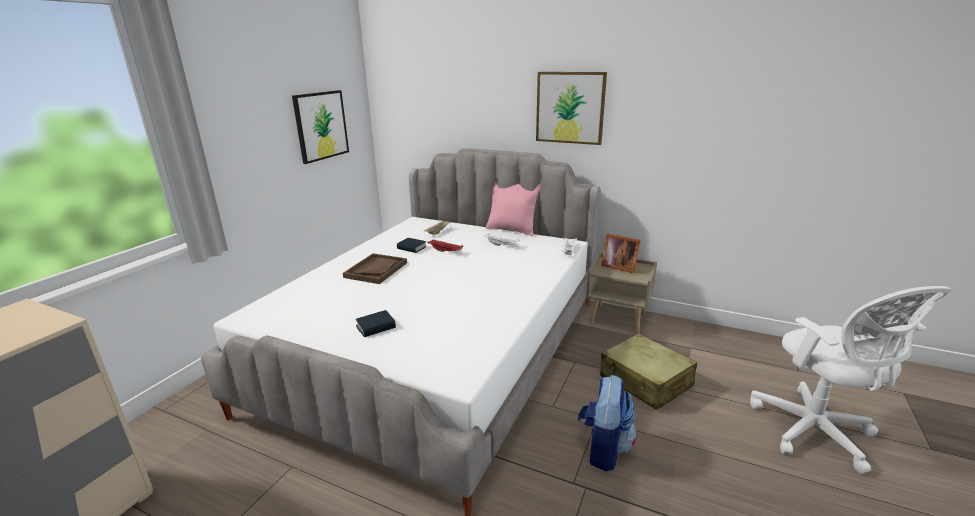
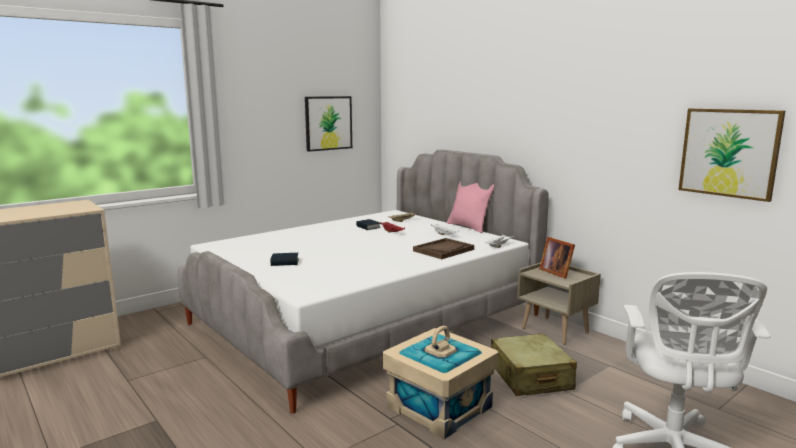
camera: 25 degrees right, 10 degrees down
brown tray [343,253,407,284] -> brown tray moved to [413,238,474,259]
picture [536,72,607,145] -> picture moved to [678,108,785,202]
backpack [578,375,637,472] -> beige storage box [383,326,498,439]

